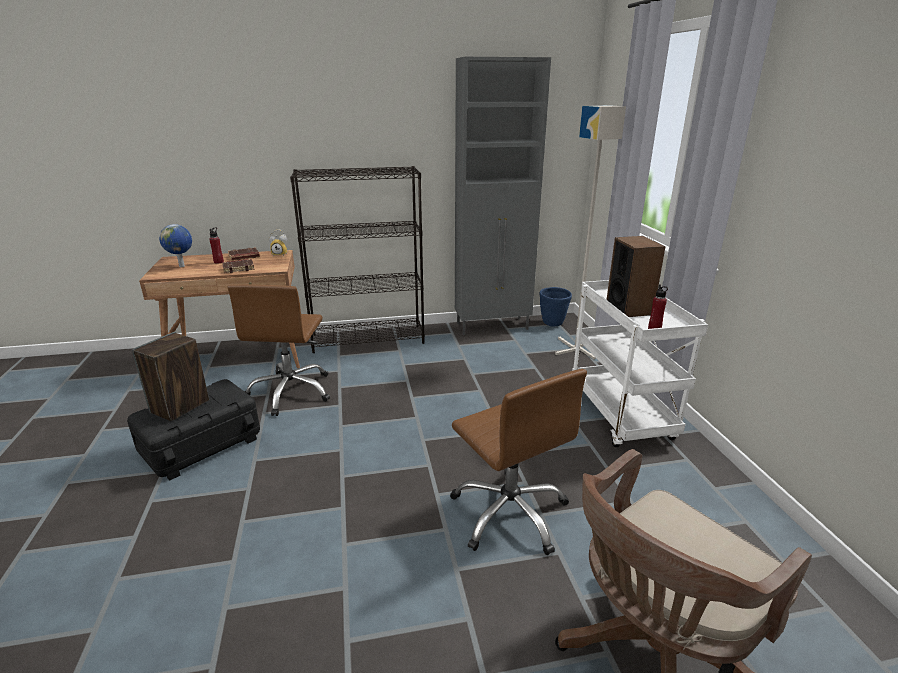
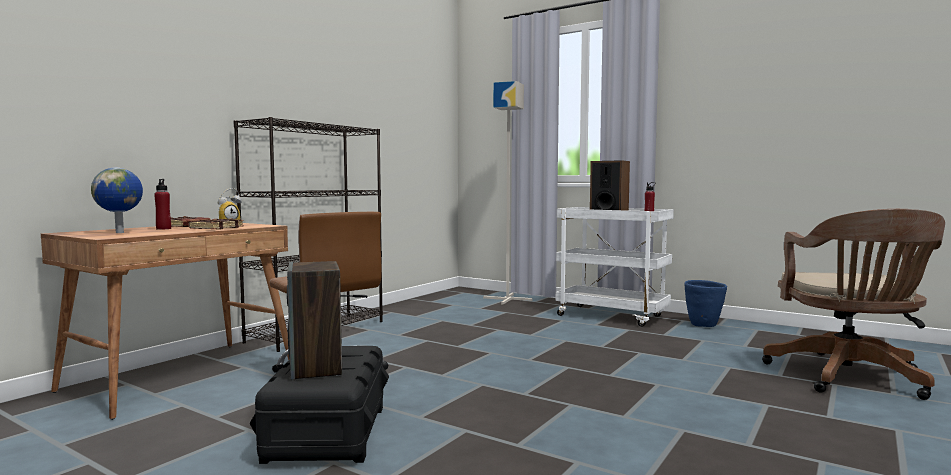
camera: 45 degrees left, 20 degrees down
brown office chair [450,369,587,555] -> none
grey cabinet [455,57,551,335] -> none
blue planter [540,287,572,327] -> blue planter moved to [684,280,727,327]

